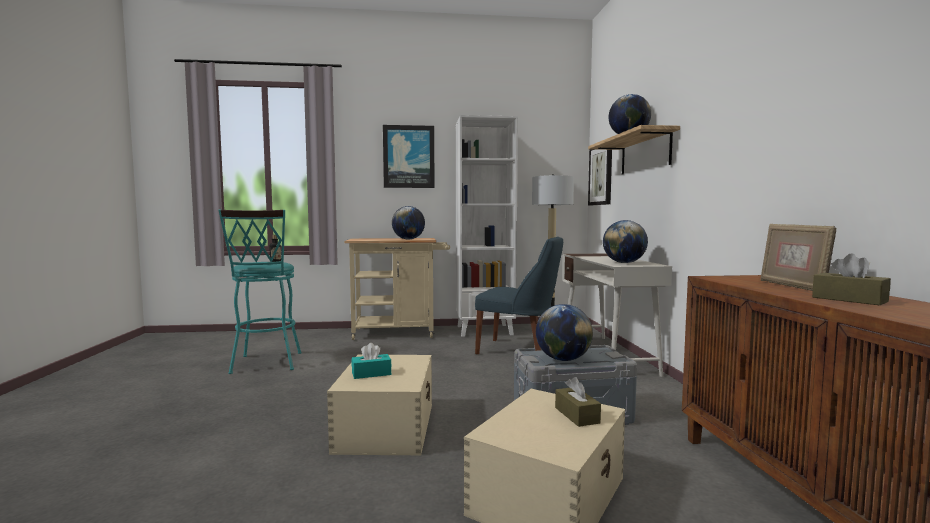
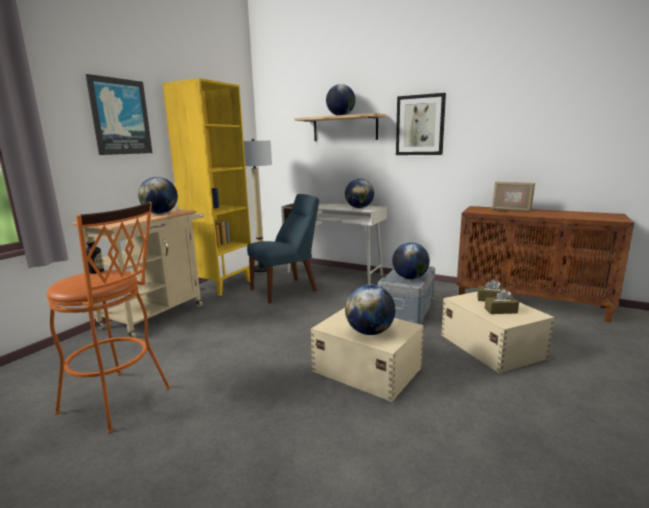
camera: 55 degrees left, 10 degrees up
turquoise stool [219,209,301,374] -> orange stool [46,202,170,433]
turquoise tissue box [351,343,391,379] -> globe [345,284,395,335]
white bookcase [456,115,518,337] -> yellow bookcase [162,78,251,296]
picture [588,149,612,206] -> picture moved to [396,93,446,155]
brown tissue box [812,253,891,305] -> brown tissue box moved to [485,289,519,314]

